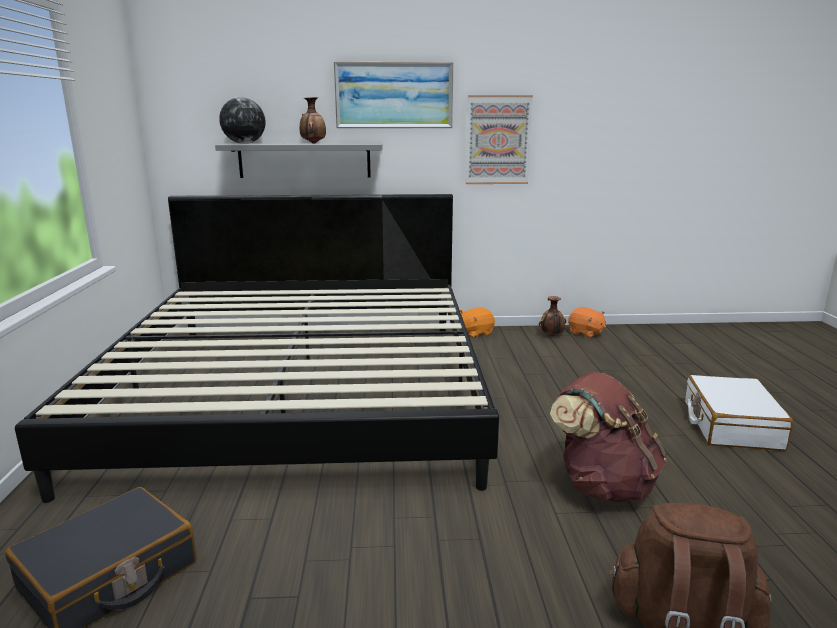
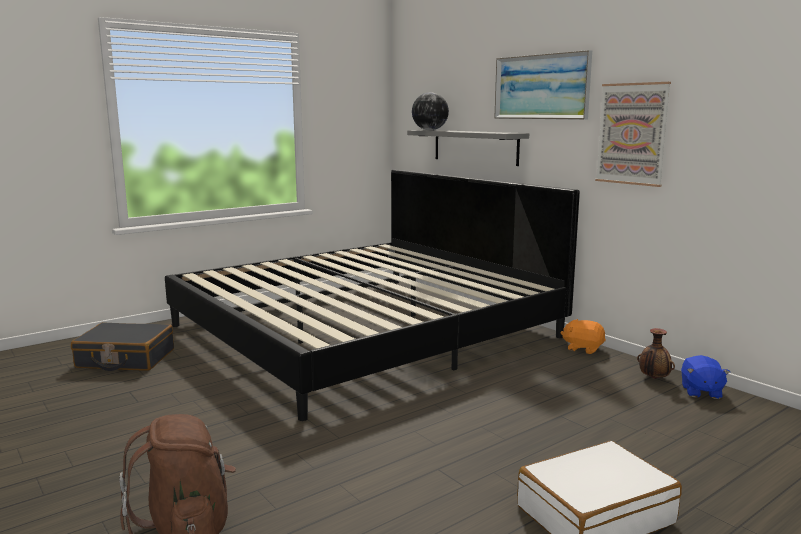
camera: 55 degrees right, 5 degrees down
vase [300,97,326,144] -> none
brown backpack [550,372,667,502] -> none
orange plush toy [568,307,606,338] -> blue plush toy [681,355,730,399]

